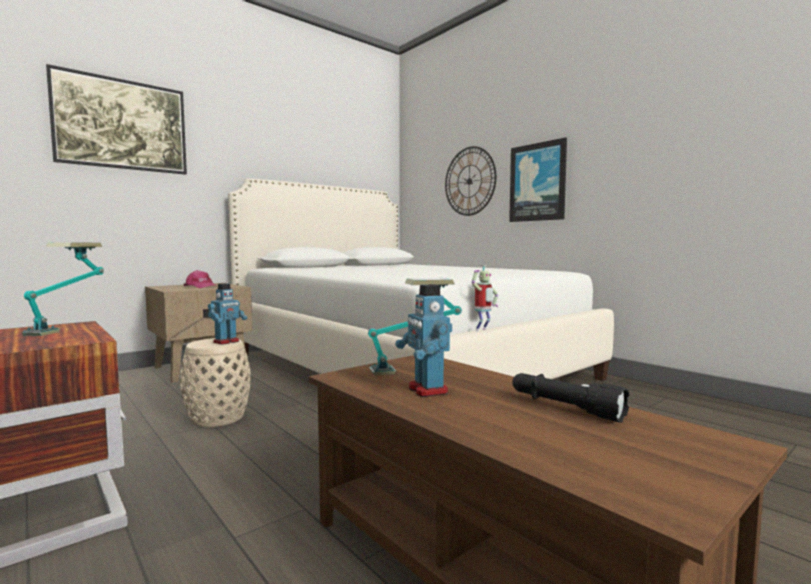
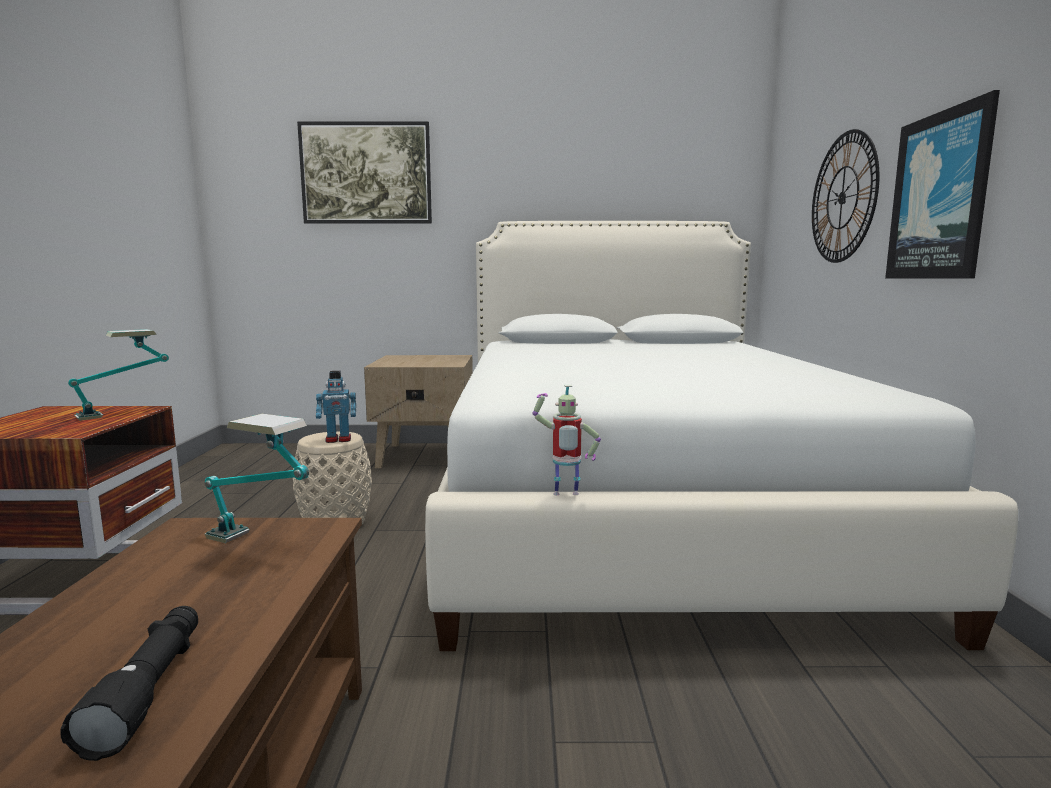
camera: 40 degrees right, 5 degrees up
pink cap [184,270,218,288] -> none
toy robot [395,284,452,397] -> none

